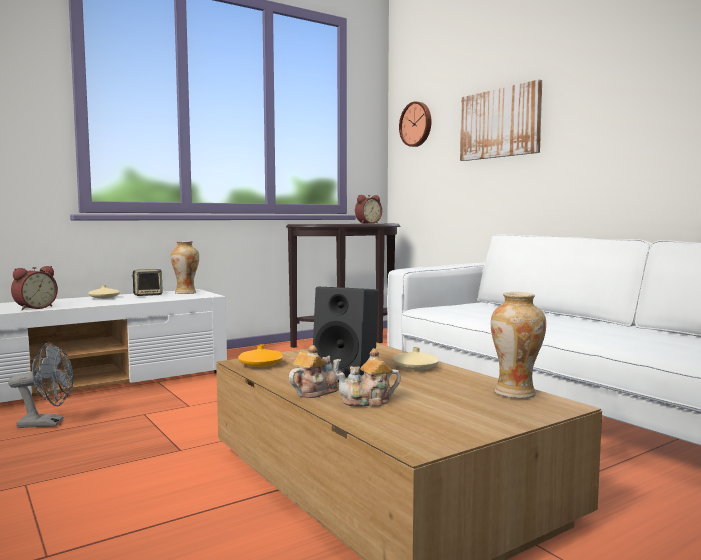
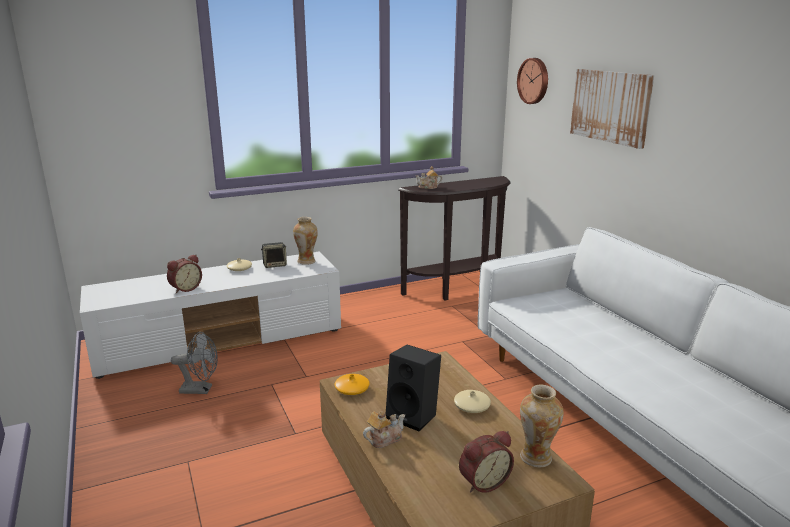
camera: 10 degrees right, 15 degrees up
teapot [335,348,401,407] -> teapot moved to [416,166,442,189]
alarm clock [355,195,382,224] -> alarm clock moved to [459,431,514,493]

